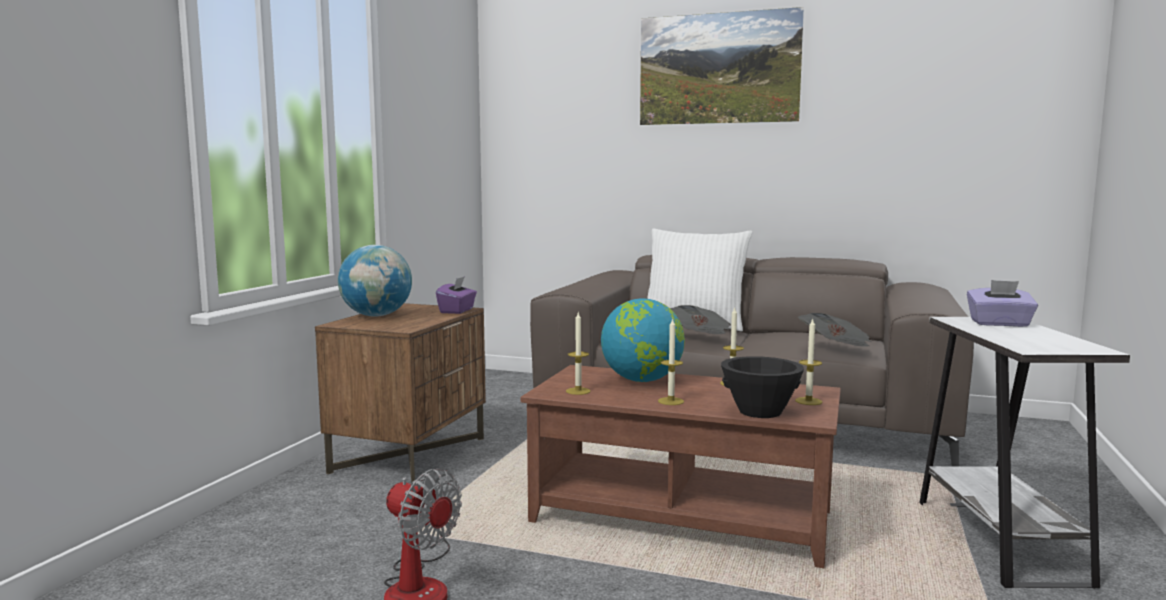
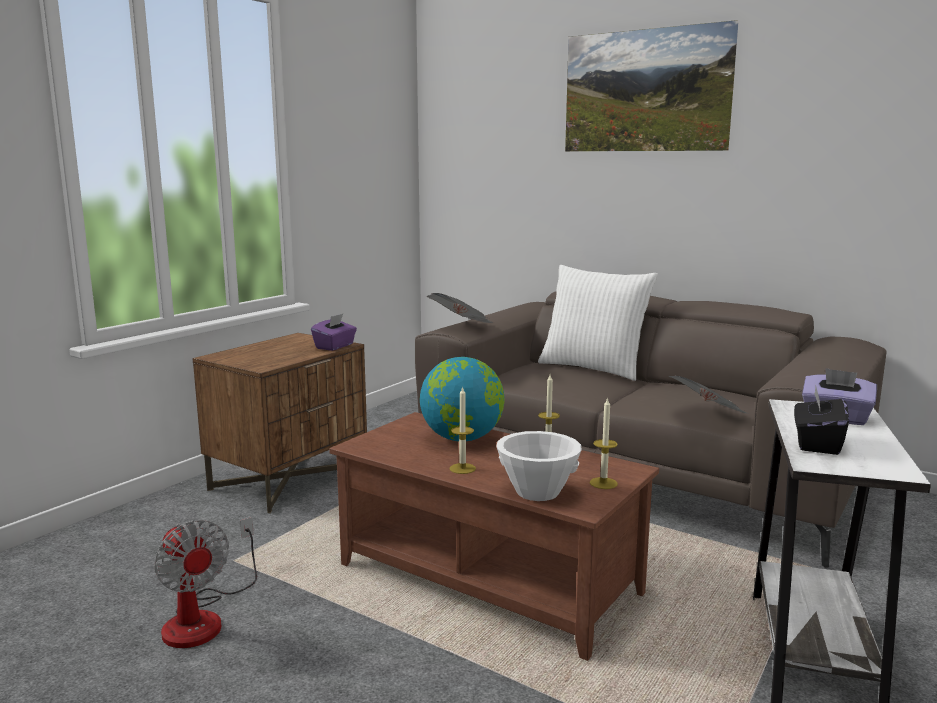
camera: 15 degrees right, 5 degrees up
globe [338,245,412,317] -> none
candle [566,313,591,395] -> none
newspaper [670,305,731,334] -> newspaper moved to [427,293,494,323]
black bowl [721,356,804,418] -> white bowl [496,431,582,501]
none -> black tissue box [794,385,849,455]

